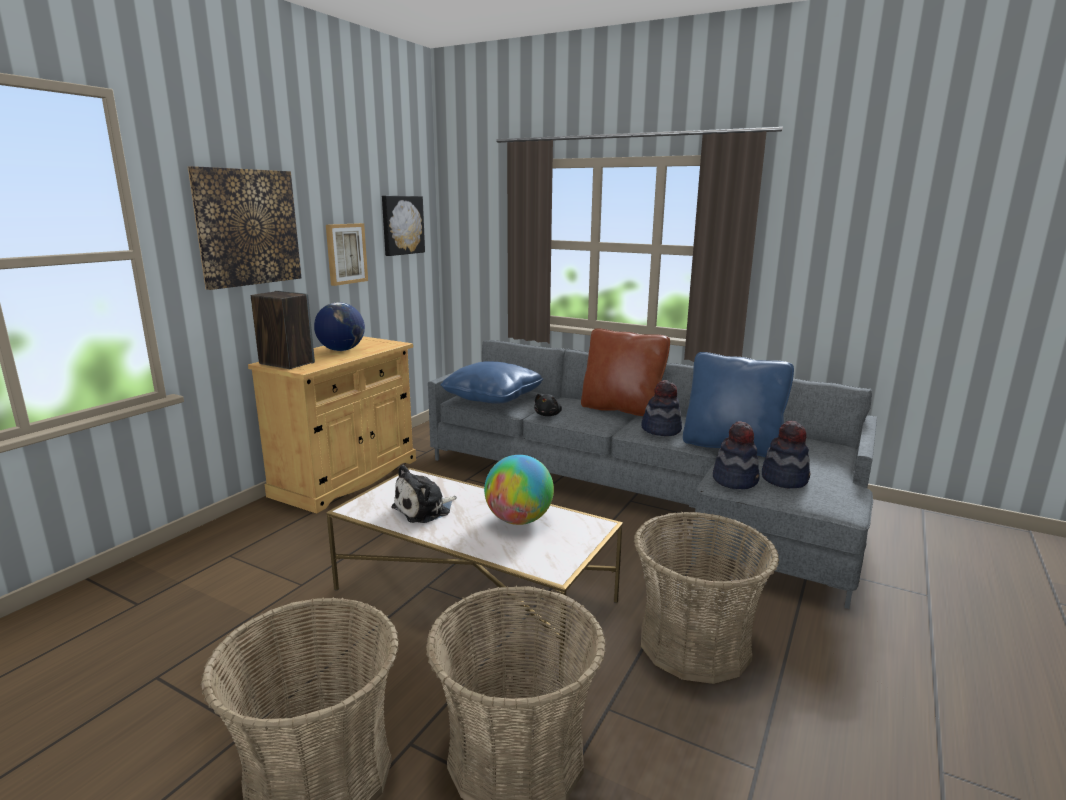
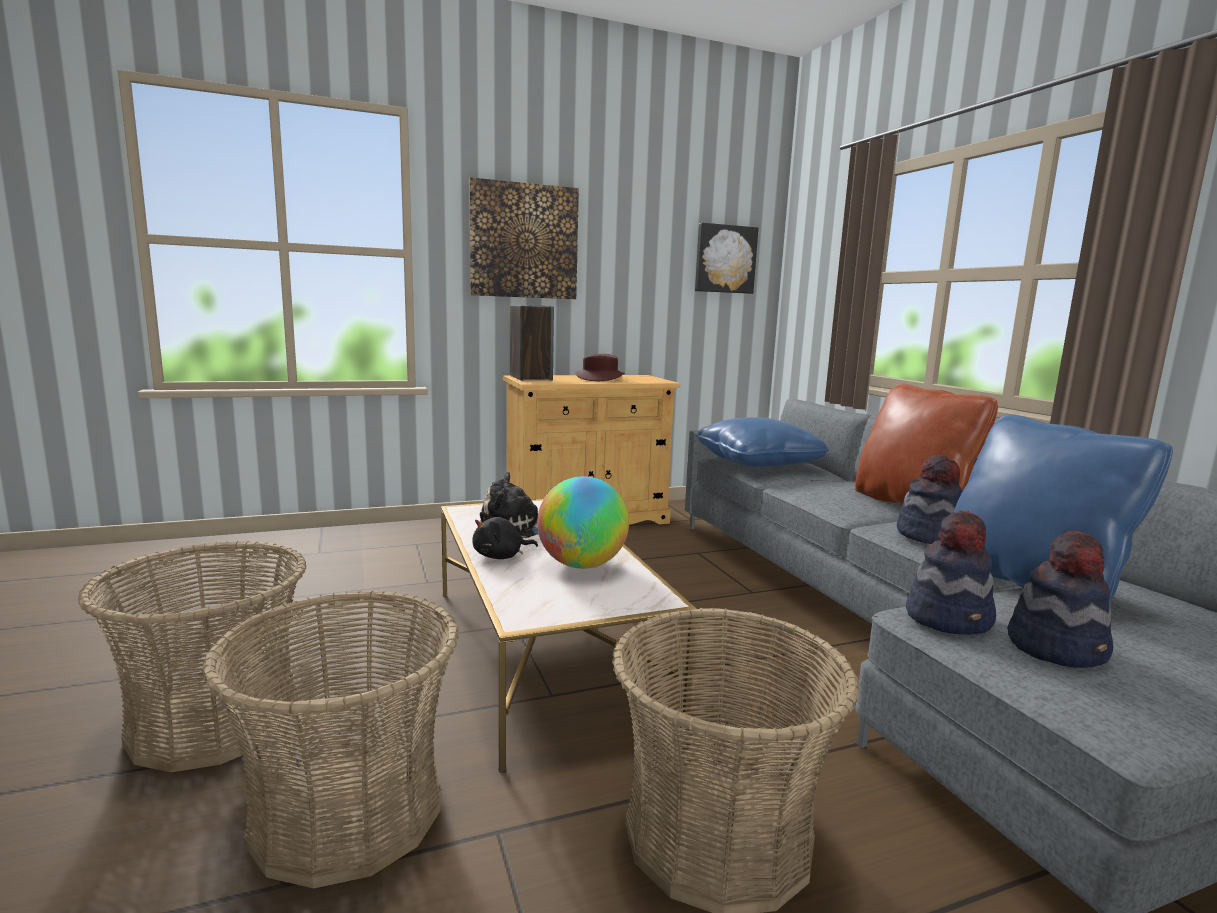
camera: 40 degrees right, 5 degrees down
globe [314,302,365,351] -> brown hat [576,354,625,381]
picture [326,223,368,286] -> none
black plush toy [534,394,562,416] -> black plush toy moved to [472,512,538,559]

